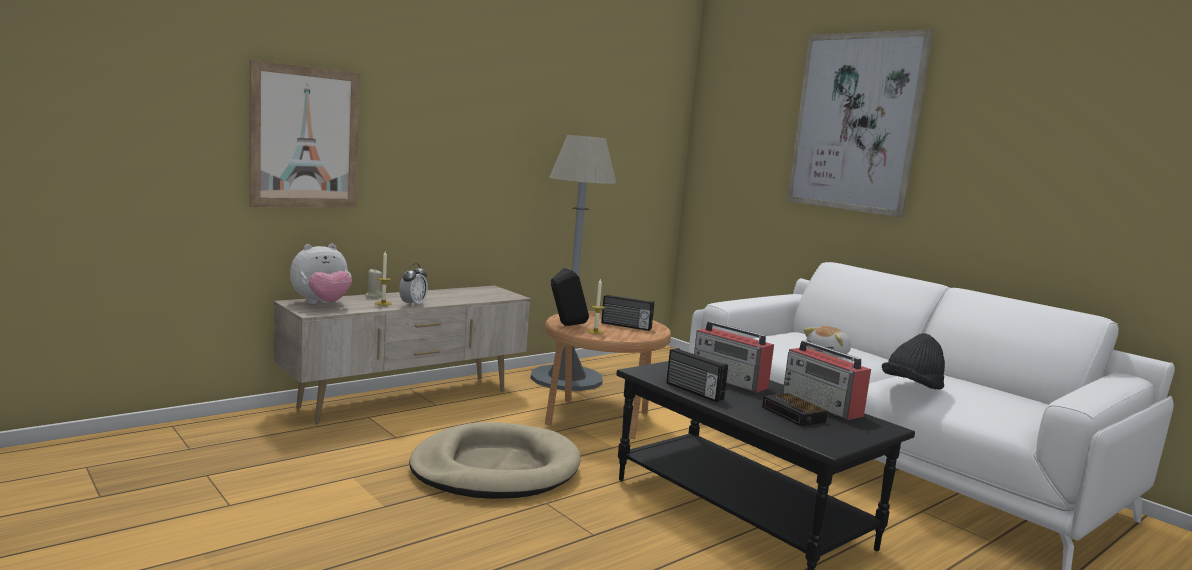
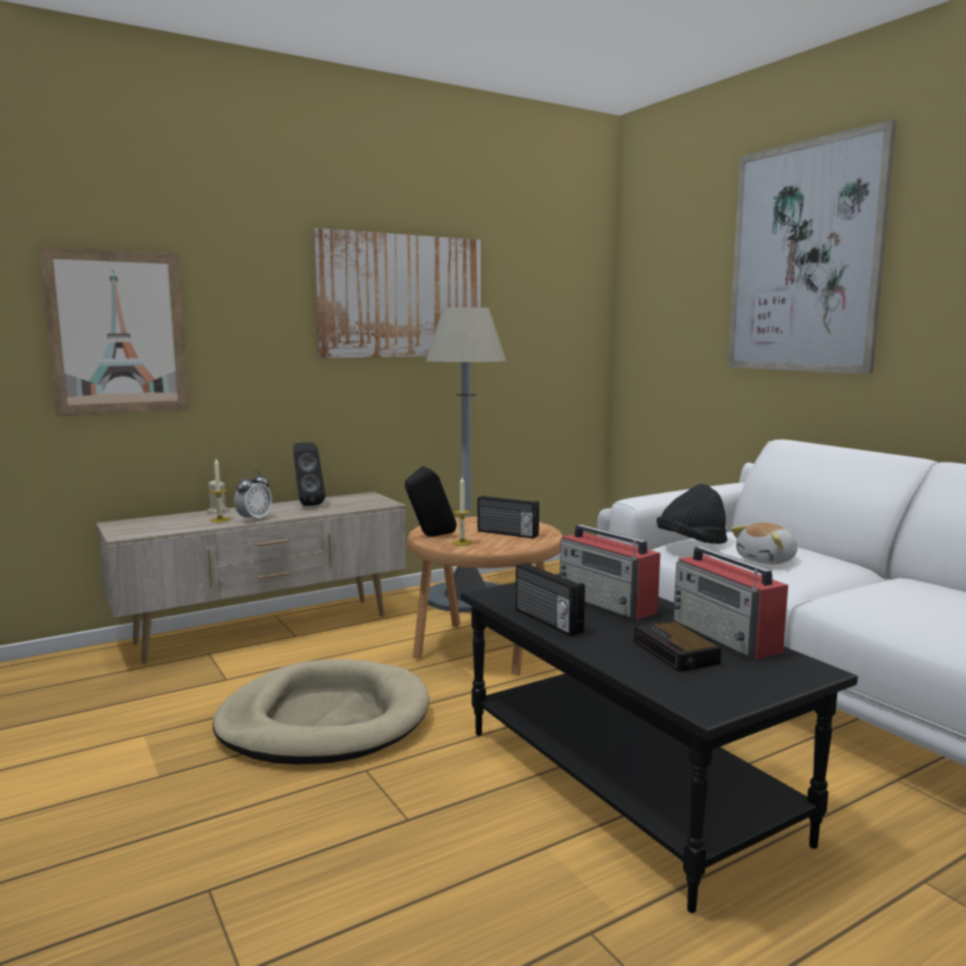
camera: 10 degrees right, 0 degrees up
plush toy [290,244,352,304] -> none
black hat [882,333,945,390] -> black hat moved to [657,484,727,544]
none -> black speaker [293,442,325,506]
none -> picture [313,228,481,358]

